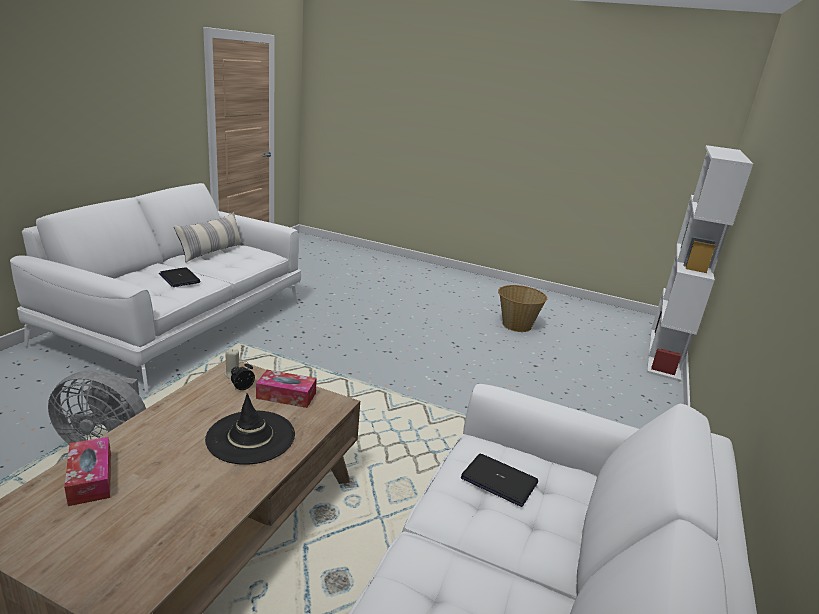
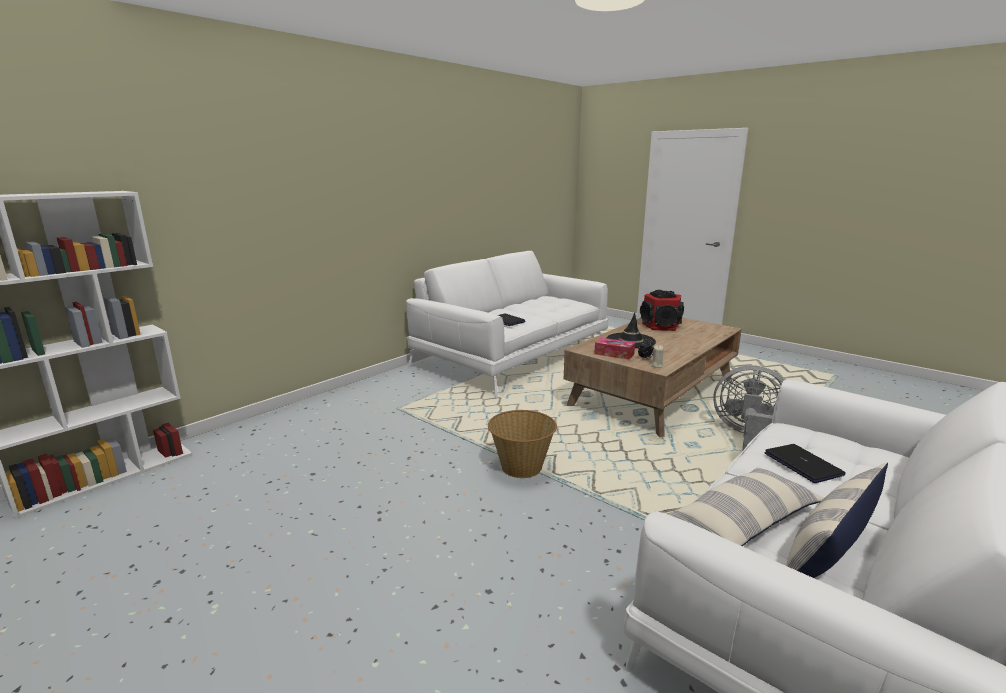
camera: 160 degrees left, 5 degrees down
tissue box [64,437,111,506] -> none
basket [498,285,547,332] -> basket moved to [488,410,557,478]
none -> speaker [640,290,684,331]
none -> pillow [667,466,824,546]

